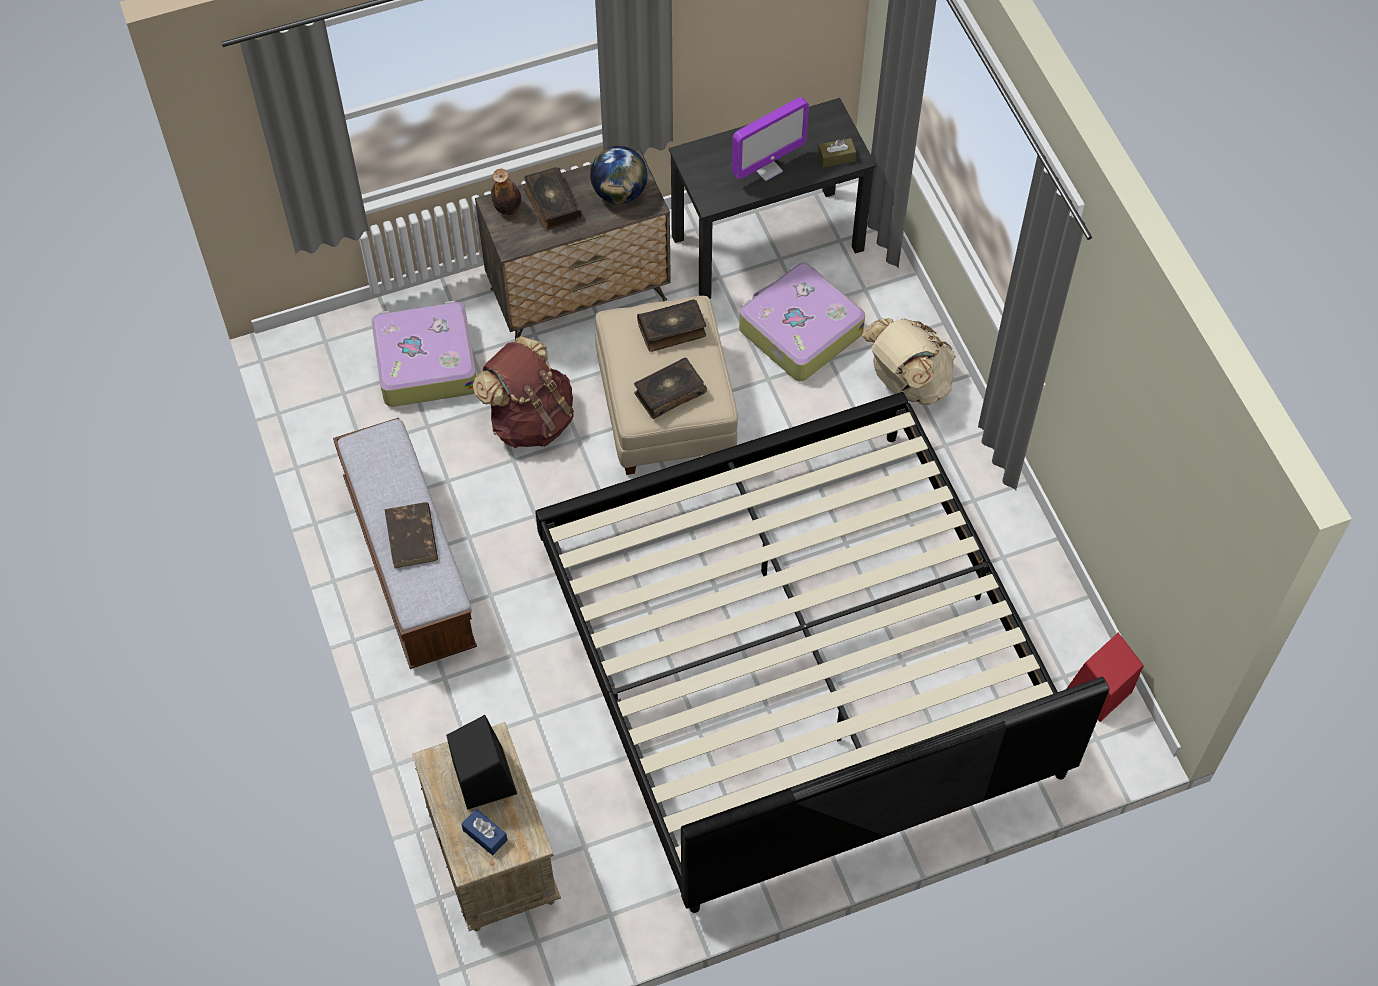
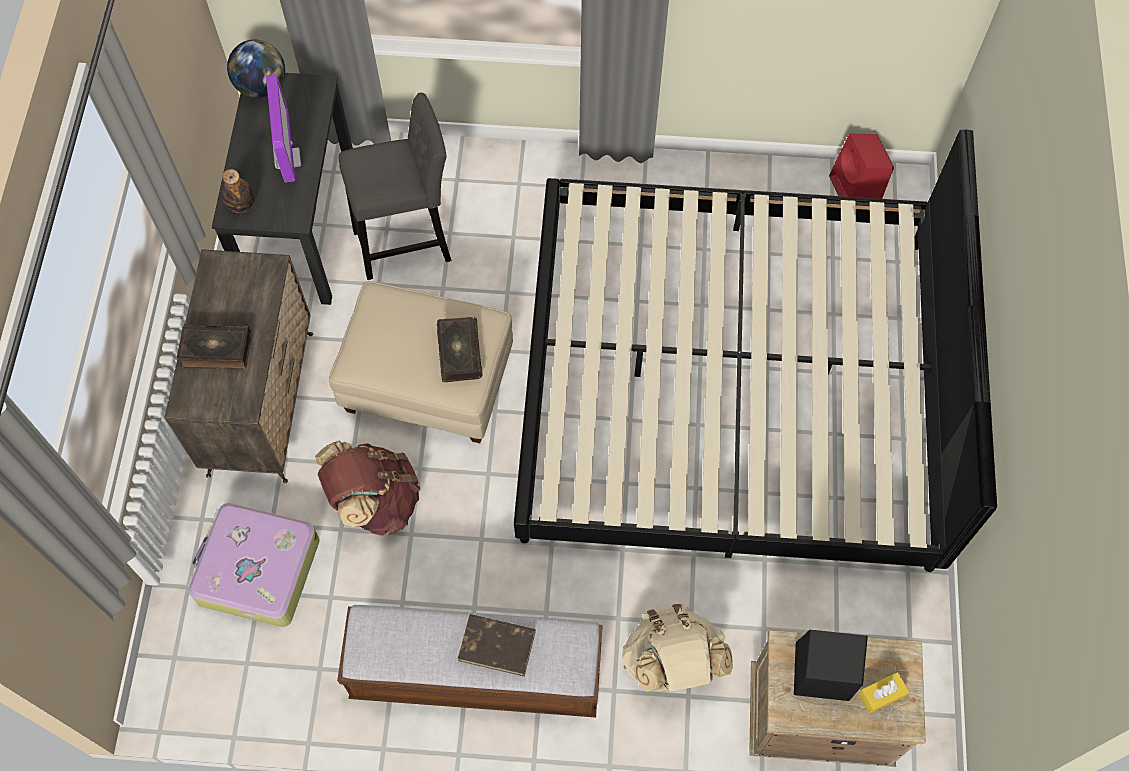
camera: 65 degrees left, 5 degrees up
blue tissue box [461,809,507,855] -> yellow tissue box [858,672,909,714]
bottle [491,169,521,215] -> bottle moved to [222,169,254,213]
globe [590,146,647,204] -> globe moved to [227,40,285,98]
book [637,299,706,352] -> none
suitcase [739,263,865,381] -> grey stool [339,92,452,280]
brown tissue box [818,138,856,167] -> none
beige backpack [862,318,956,405] -> beige backpack moved to [622,604,733,692]

